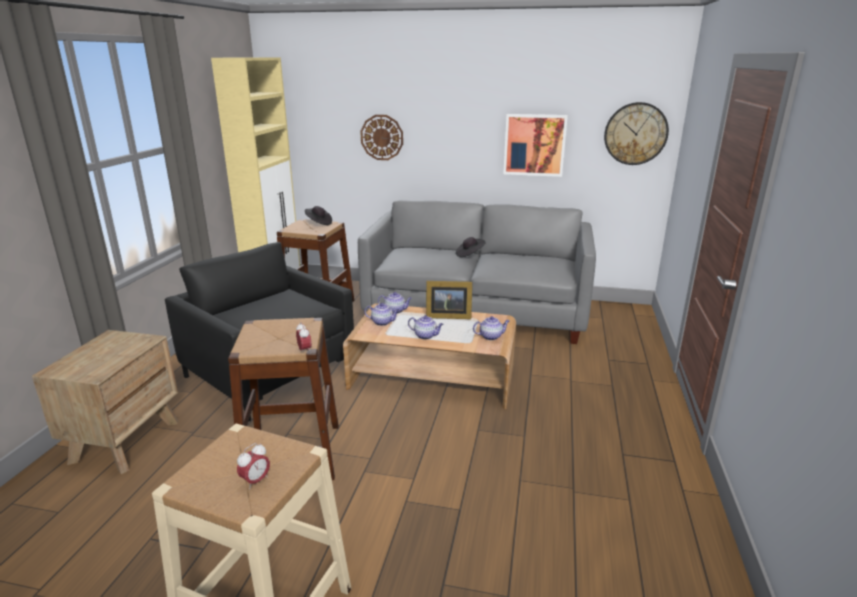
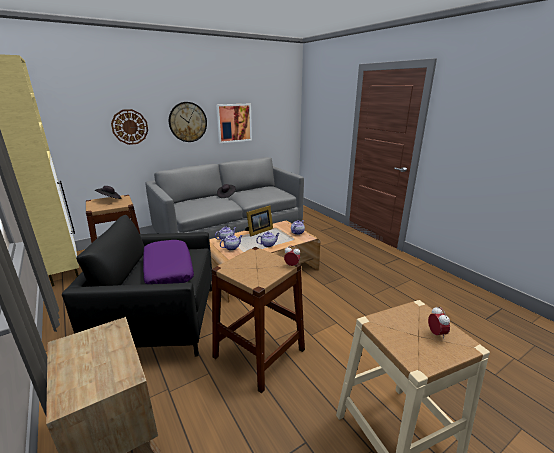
camera: 45 degrees left, 0 degrees up
wall clock [604,102,669,165] -> wall clock moved to [169,102,207,142]
none -> purple pillow [143,240,194,284]

